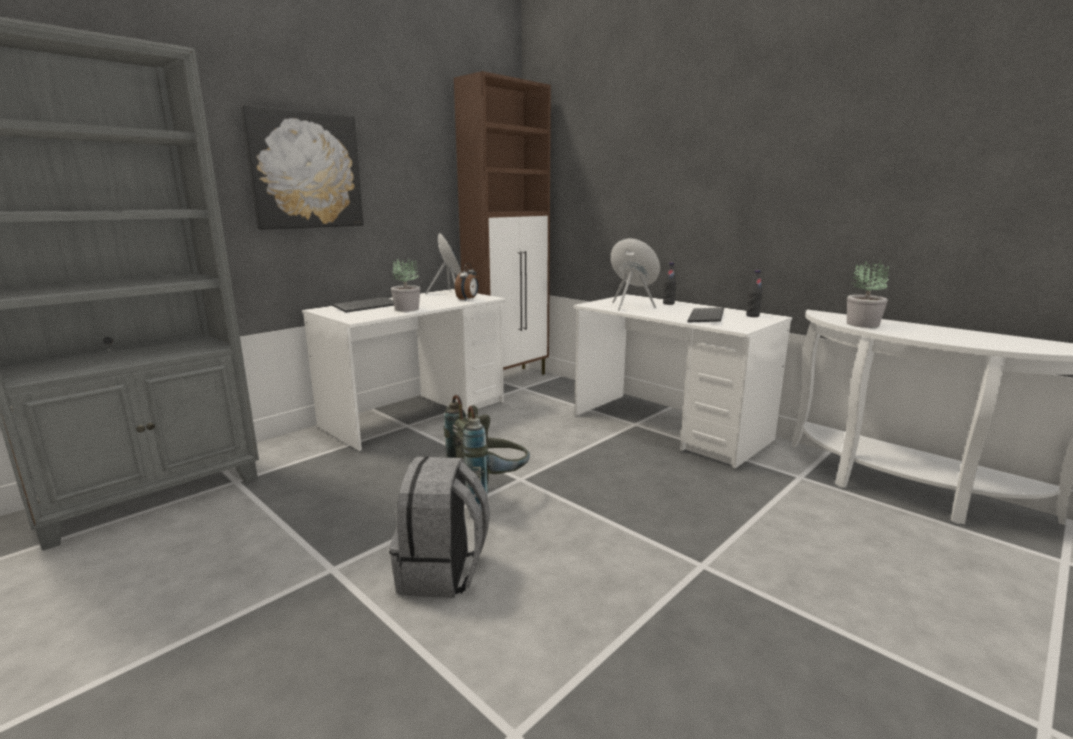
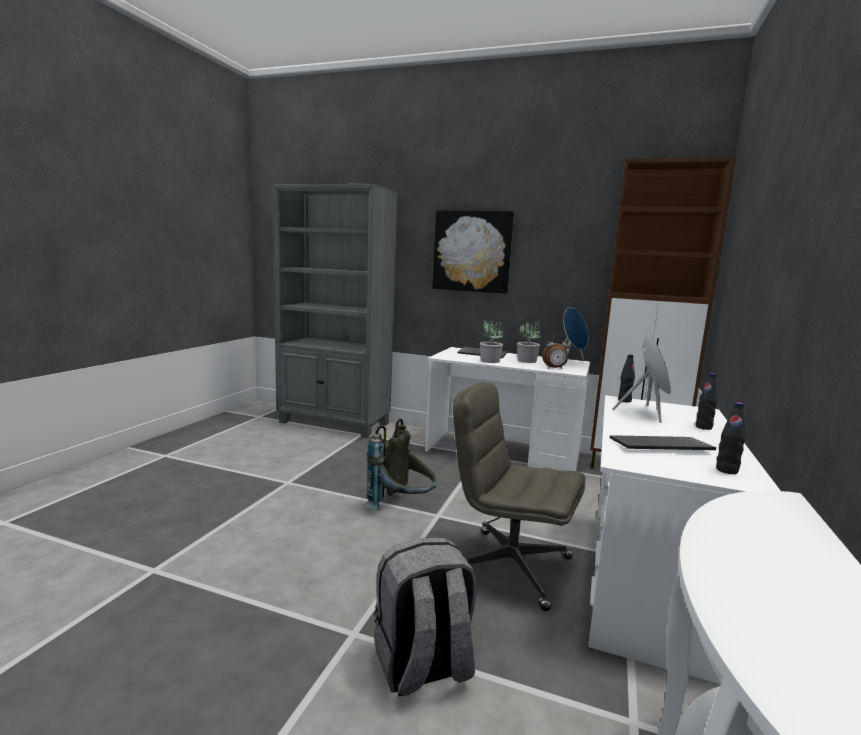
camera: 65 degrees right, 5 degrees down
grey backpack [389,456,490,598] -> grey backpack moved to [374,538,477,696]
potted plant [847,260,889,328] -> potted plant moved to [517,321,540,363]
none -> grey office chair [453,382,586,611]
none -> black bottle [618,354,635,403]

